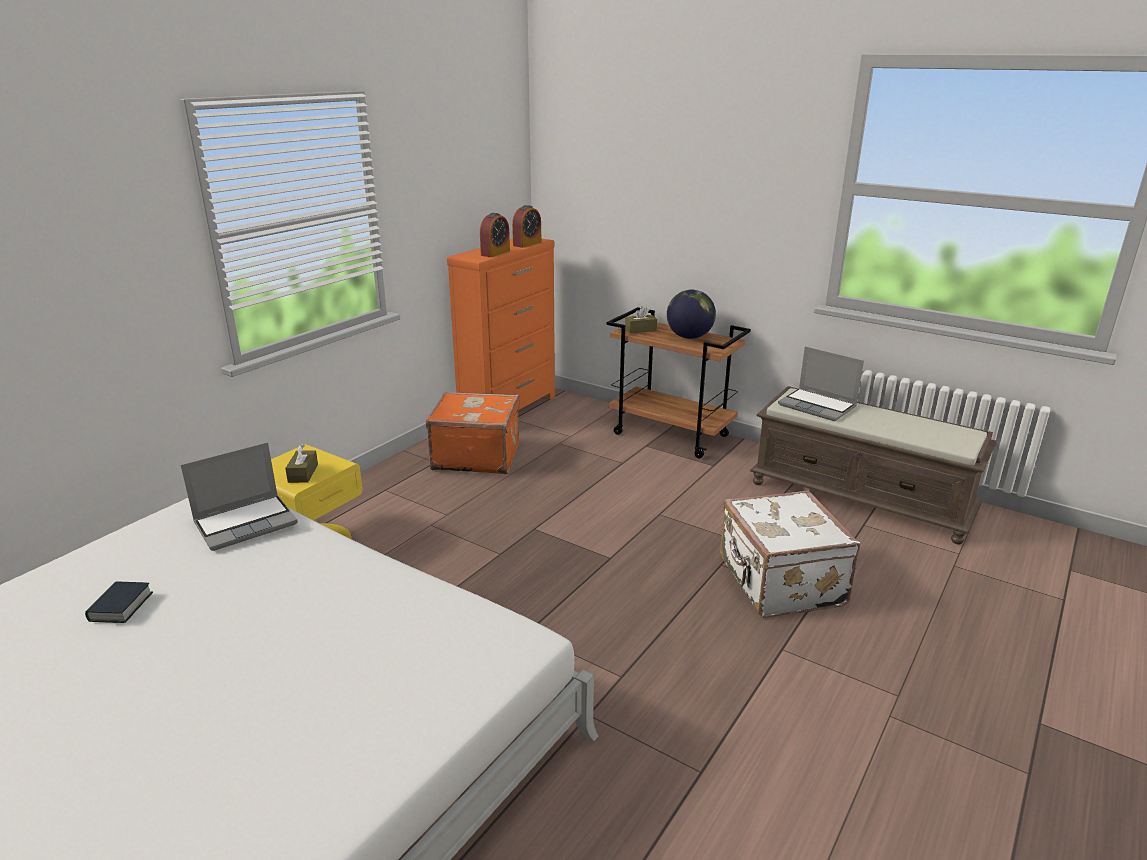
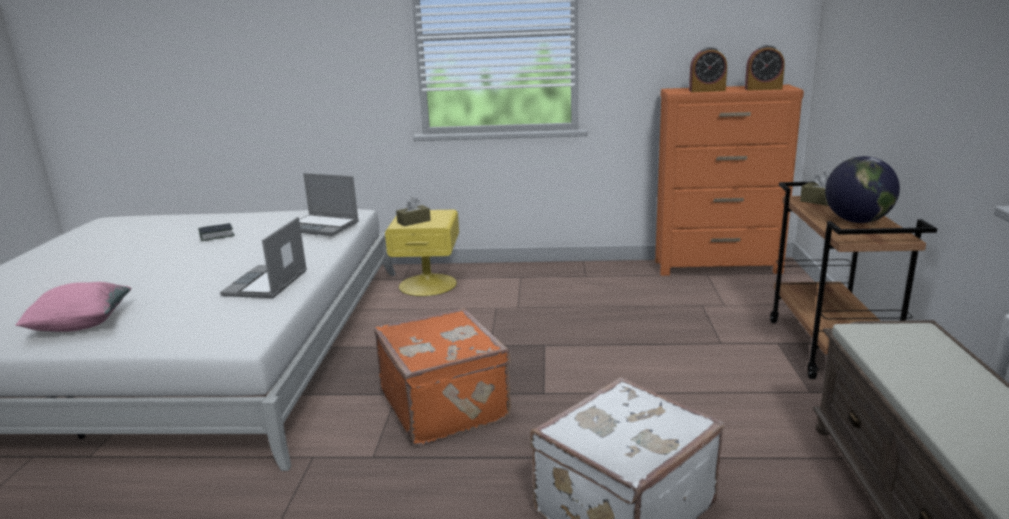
camera: 60 degrees right, 5 degrees down
orange suitcase [426,392,520,474] -> orange suitcase moved to [374,308,511,446]
laptop [778,347,864,421] -> laptop moved to [220,217,307,298]
none -> pink pillow [15,282,132,332]

